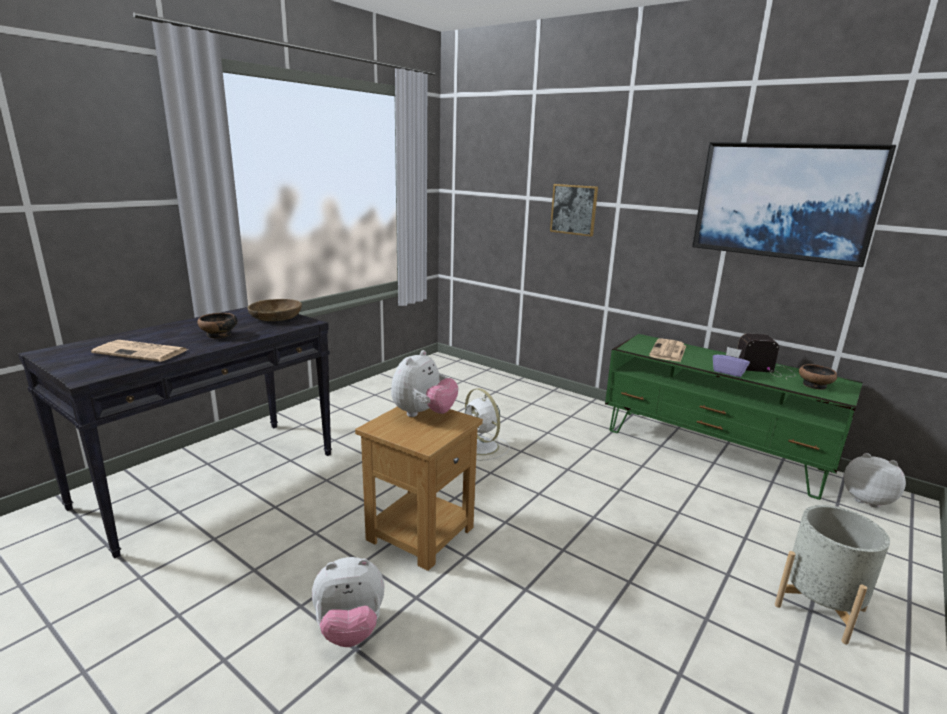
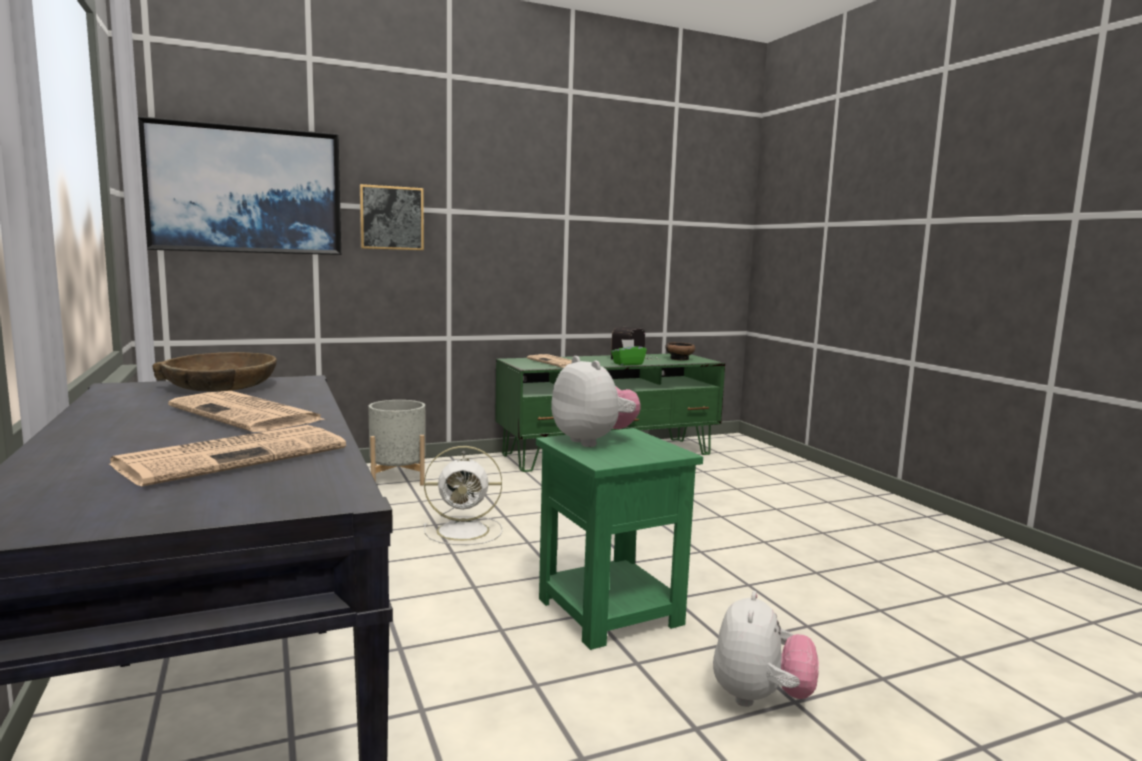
camera: 60 degrees left, 10 degrees down
bowl [197,313,237,339] -> newspaper [168,391,327,432]
brown side table [355,407,483,571] -> green side table [536,428,703,650]
picture [692,142,896,267] -> picture moved to [138,116,341,255]
purple tissue box [713,347,750,377] -> green tissue box [611,339,647,365]
grey planter [775,505,890,644] -> grey planter moved to [368,400,426,486]
plush toy [844,453,906,508] -> none

